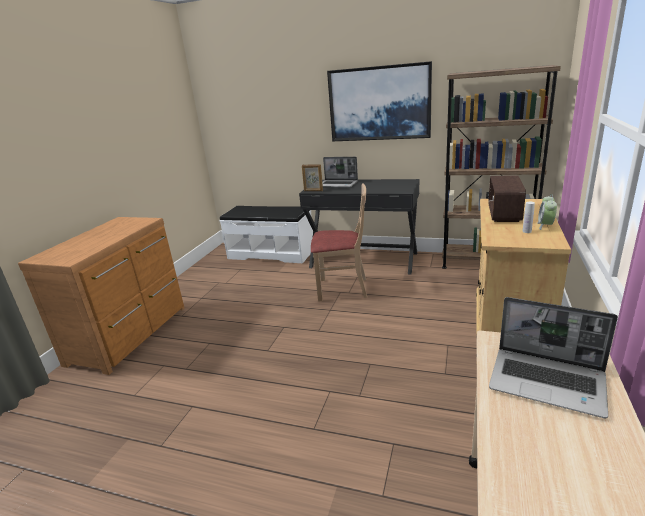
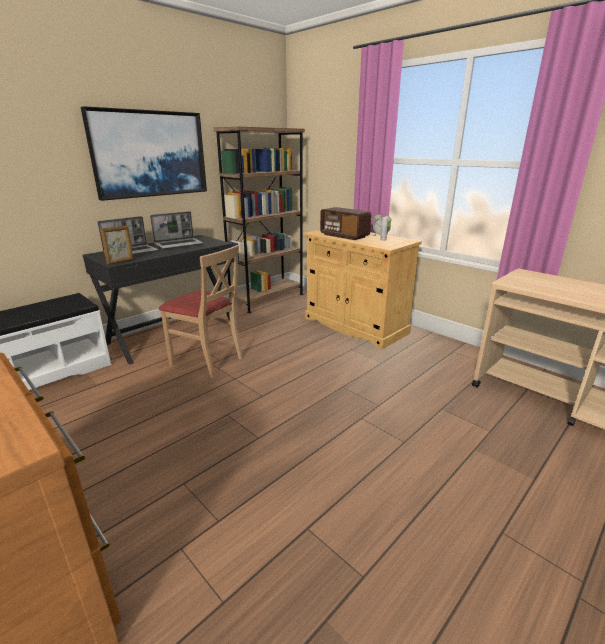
camera: 65 degrees left, 0 degrees up
beige chair [311,183,367,301] -> beige chair turned 90 degrees clockwise [158,245,243,378]
laptop [489,297,618,418] -> laptop moved to [150,211,203,249]

